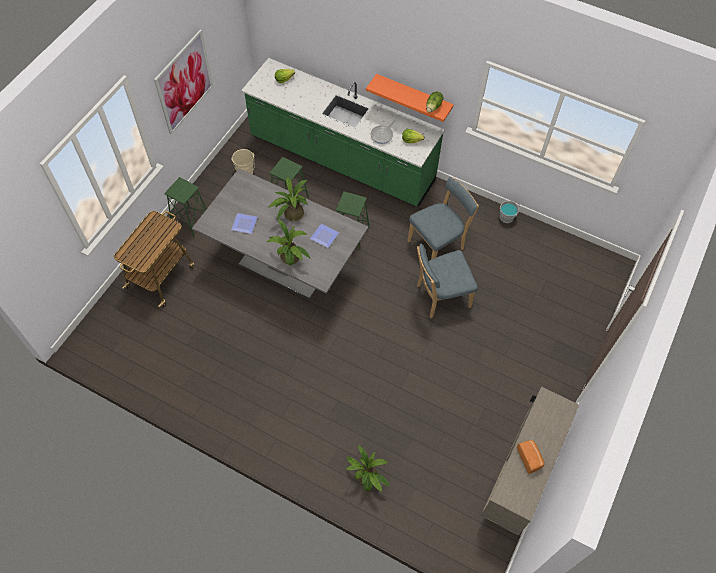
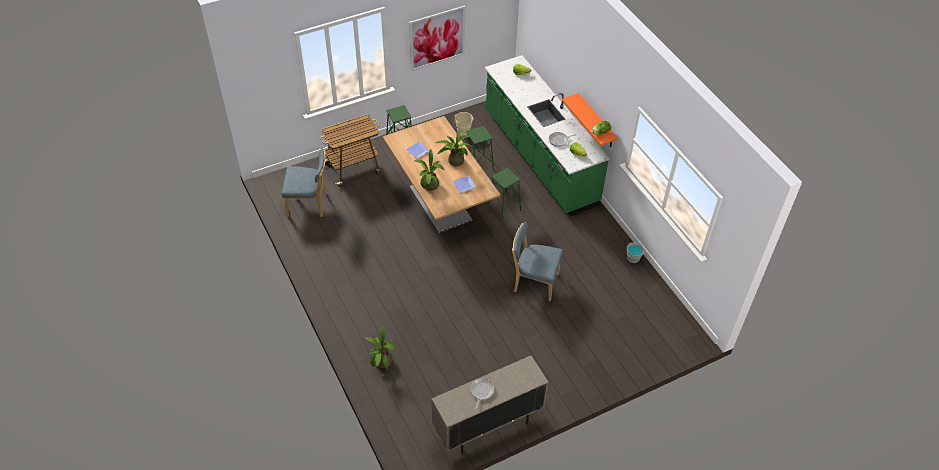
camera: 35 degrees right, 10 degrees down
grey dining table [192,169,369,299] -> brown dining table [383,116,501,233]
blue chair [408,177,479,259] -> blue chair moved to [282,148,326,217]
bread [517,440,545,474] -> frying pan [470,378,494,409]

